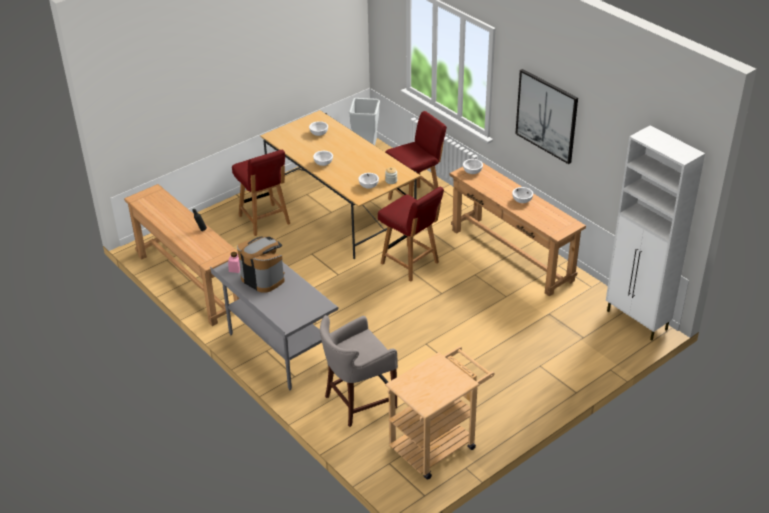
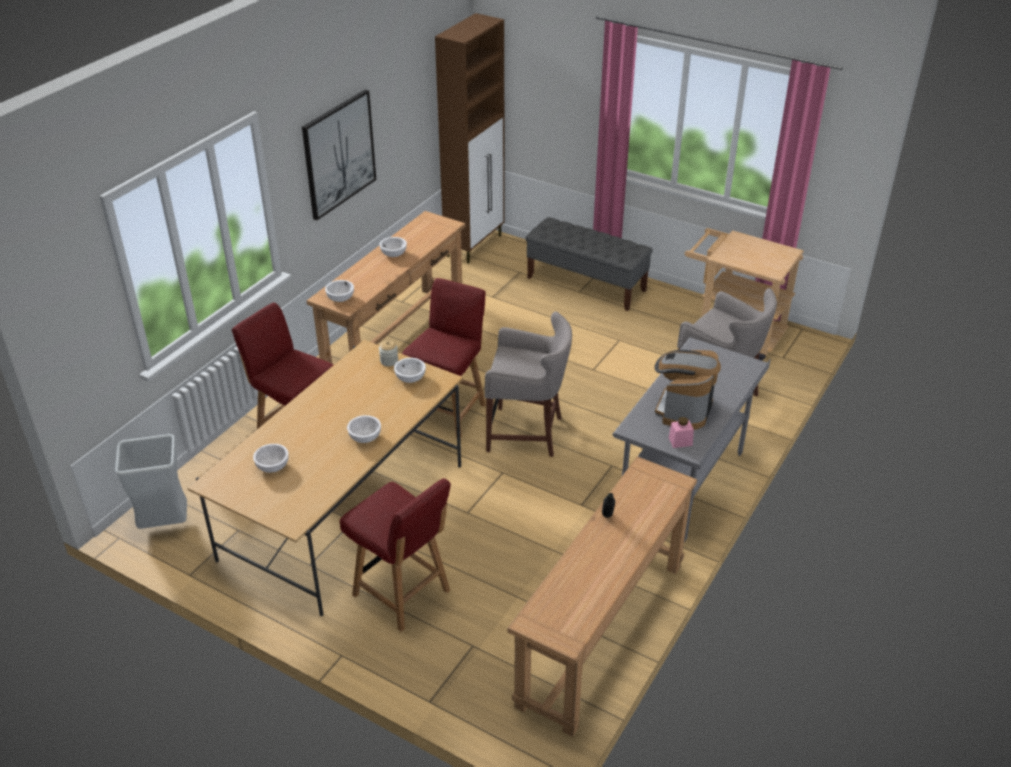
camera: 110 degrees left, 0 degrees up
red chair [232,149,290,236] -> red chair turned 90 degrees clockwise [340,478,451,632]
white cabinet [606,125,705,340] -> brown cabinet [435,13,504,264]
none -> grey stool [485,311,572,457]
none -> grey bench [525,217,653,311]

